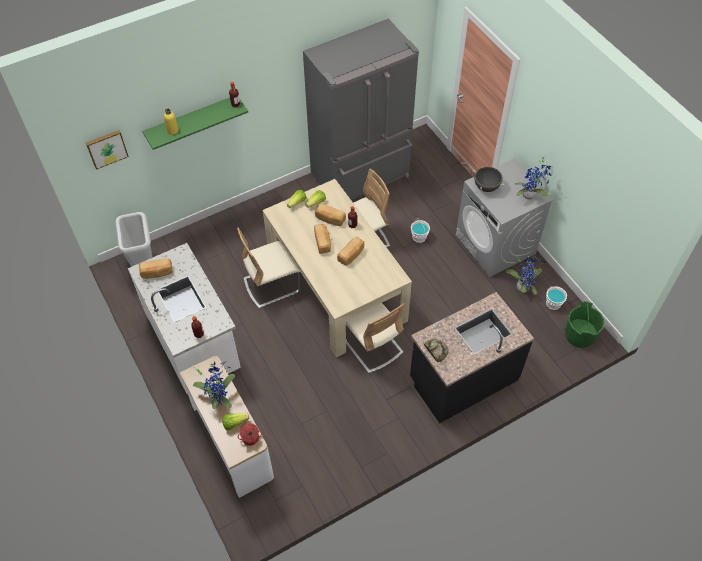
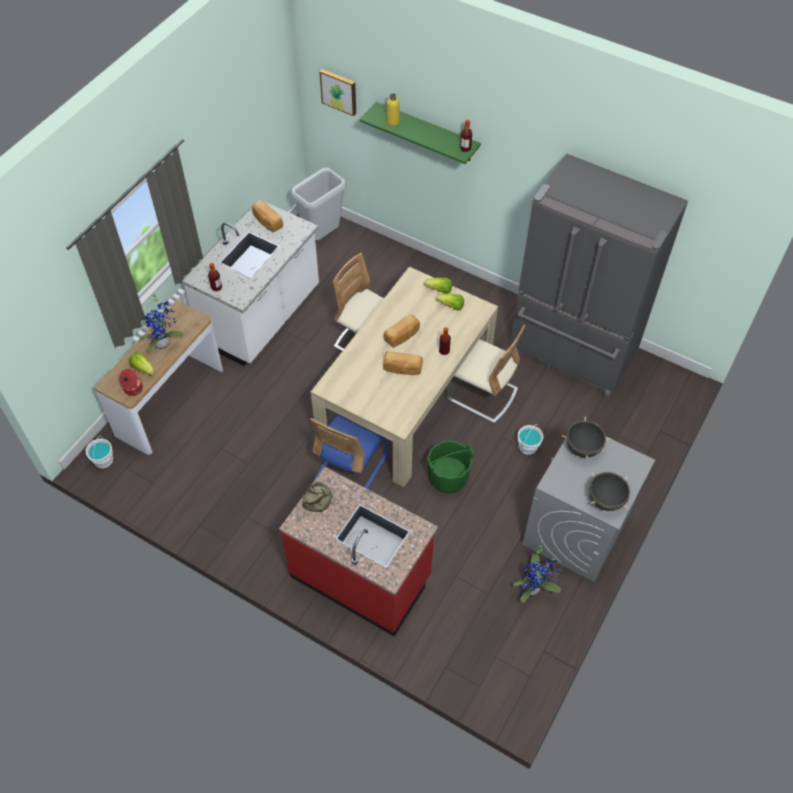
camera: 60 degrees right, 0 degrees up
bread [315,203,346,226] -> none
beige chair [346,303,405,373] -> blue chair [310,414,388,489]
black counter [410,292,534,423] -> red counter [279,467,438,637]
potted plant [515,157,551,199] -> black cooking pot [589,472,630,511]
white bucket [546,286,567,310] -> white bucket moved to [86,436,113,468]
green bucket [565,301,605,348] -> green bucket moved to [427,440,474,493]

